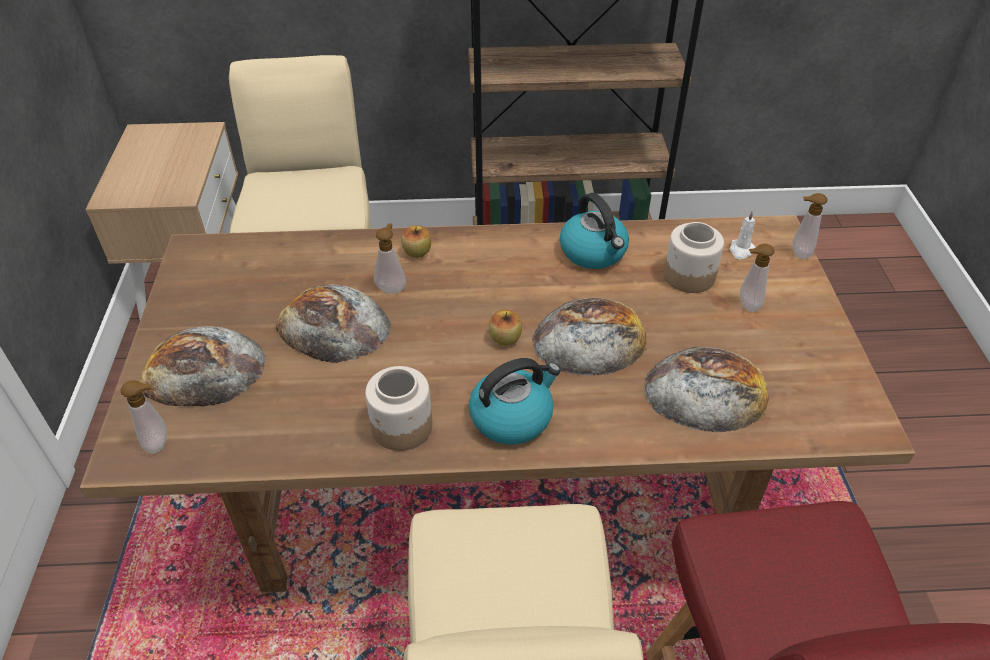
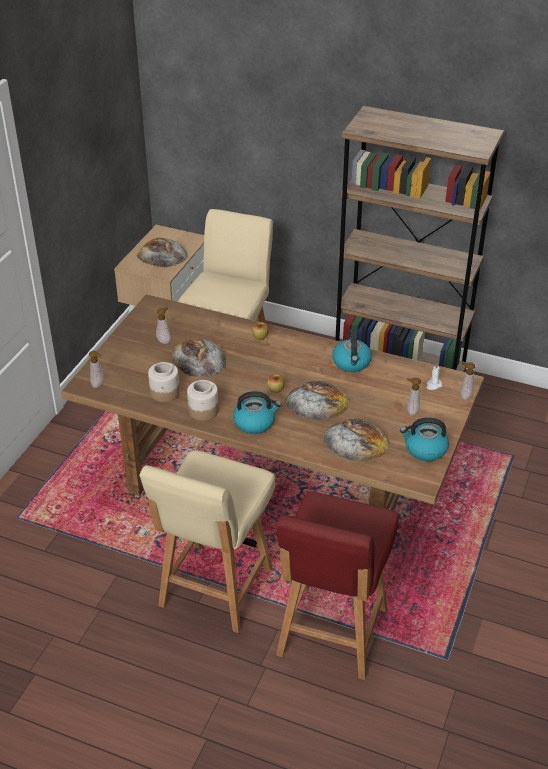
camera: 25 degrees right, 5 degrees down
bread [140,327,266,406] -> bread moved to [137,238,188,267]
soap dispenser [374,223,406,294] -> soap dispenser moved to [156,307,171,344]
jar [664,222,724,293] -> jar moved to [148,362,180,402]
none -> kettle [400,417,449,461]

